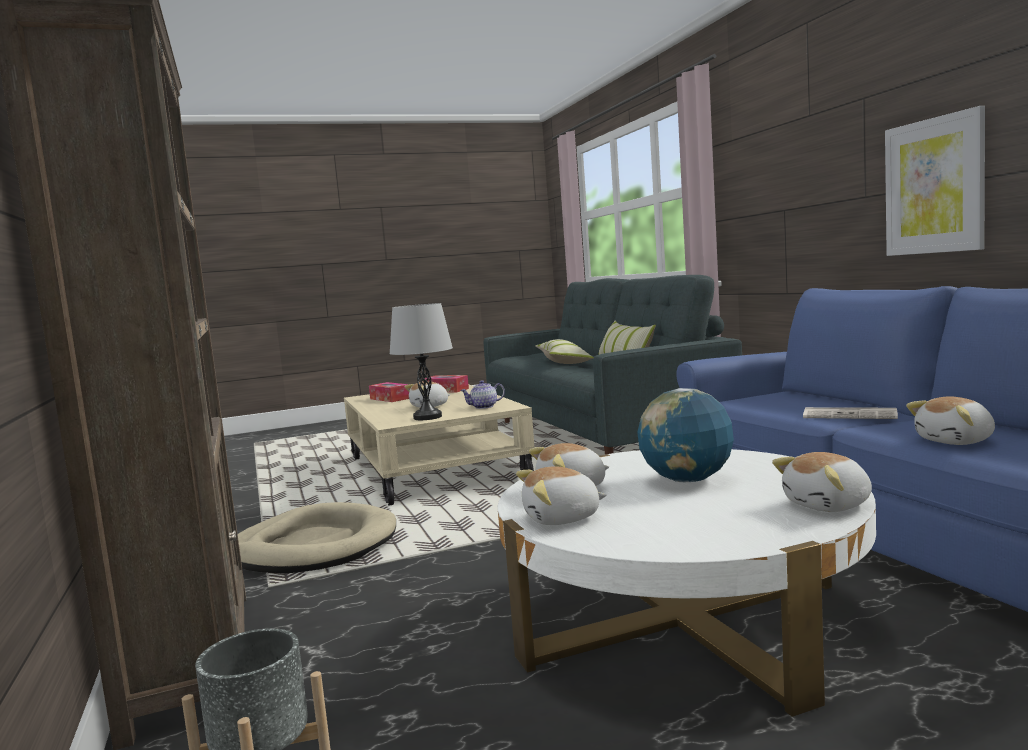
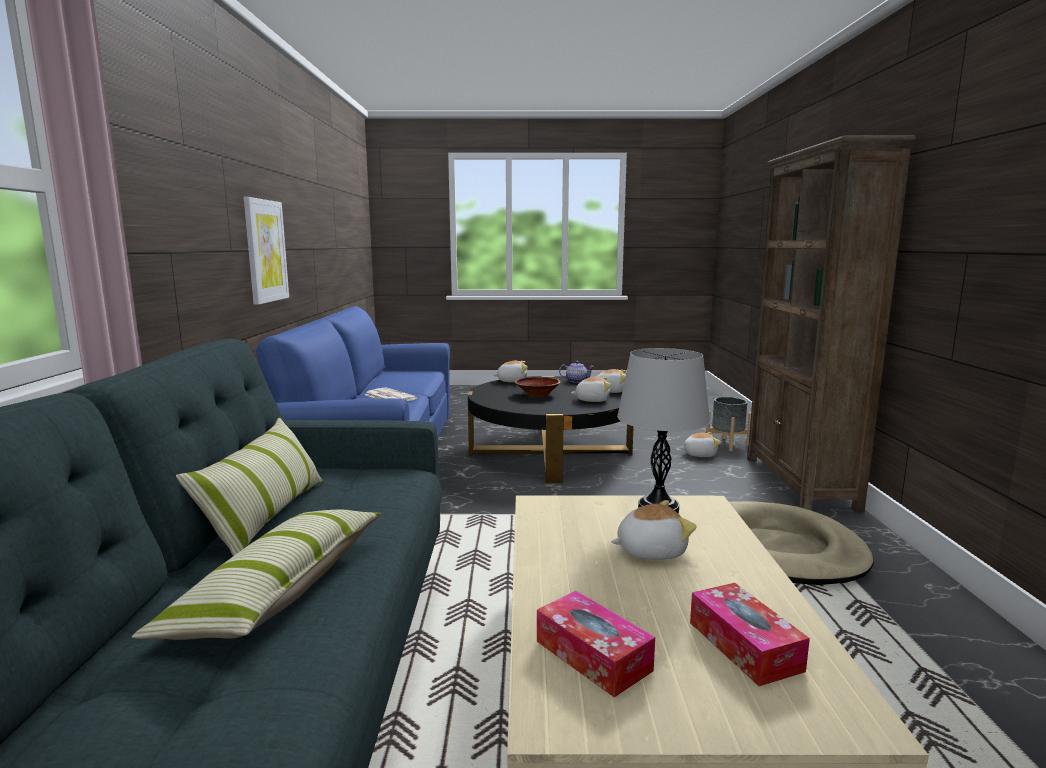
camera: 160 degrees left, 5 degrees up
teapot [460,380,505,409] -> teapot moved to [559,361,595,383]
white coffee table [498,449,876,717] -> black coffee table [468,376,634,483]
globe [637,388,734,482] -> brown bowl [515,377,561,397]
plush toy [906,396,995,445] -> plush toy moved to [680,432,721,457]

